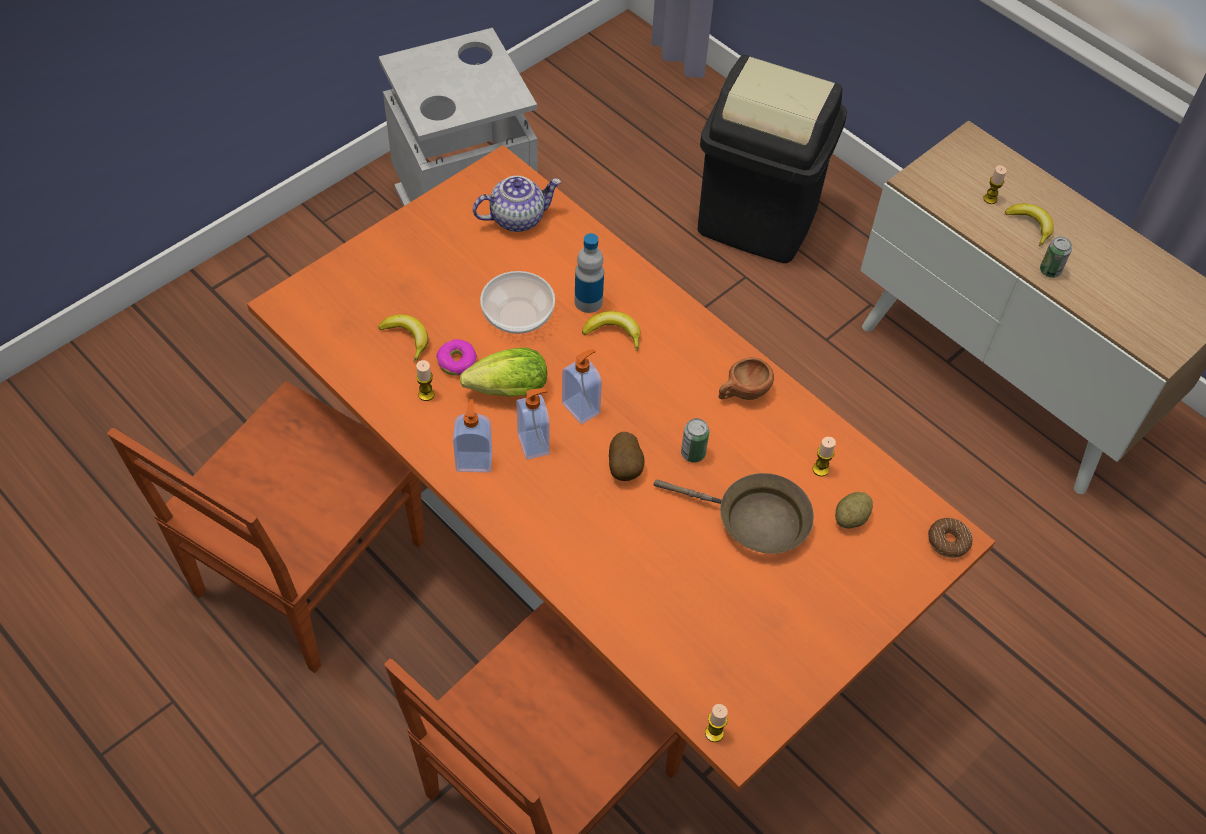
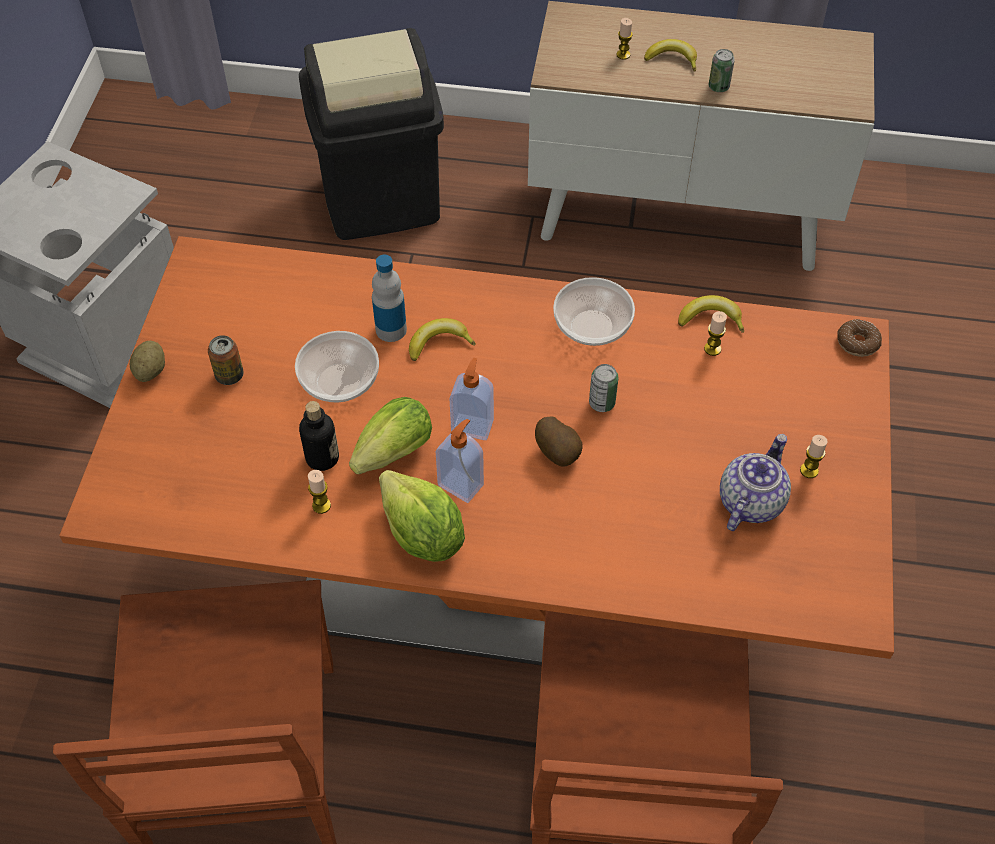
camera: 35 degrees left, 0 degrees up
banana [378,314,428,362] -> banana moved to [678,295,744,333]
donut [436,339,477,376] -> bottle [299,401,339,471]
soap dispenser [453,399,492,472] -> lettuce [379,470,465,562]
teapot [473,176,561,232] -> teapot moved to [720,434,791,531]
brown frying pan [653,473,814,554] -> none
candle [705,704,728,742] -> candle moved to [800,435,828,478]
brown cup [718,357,774,400] -> bowl [553,277,635,346]
potato [835,492,873,528] -> potato moved to [130,341,165,382]
none -> can [208,335,243,385]

